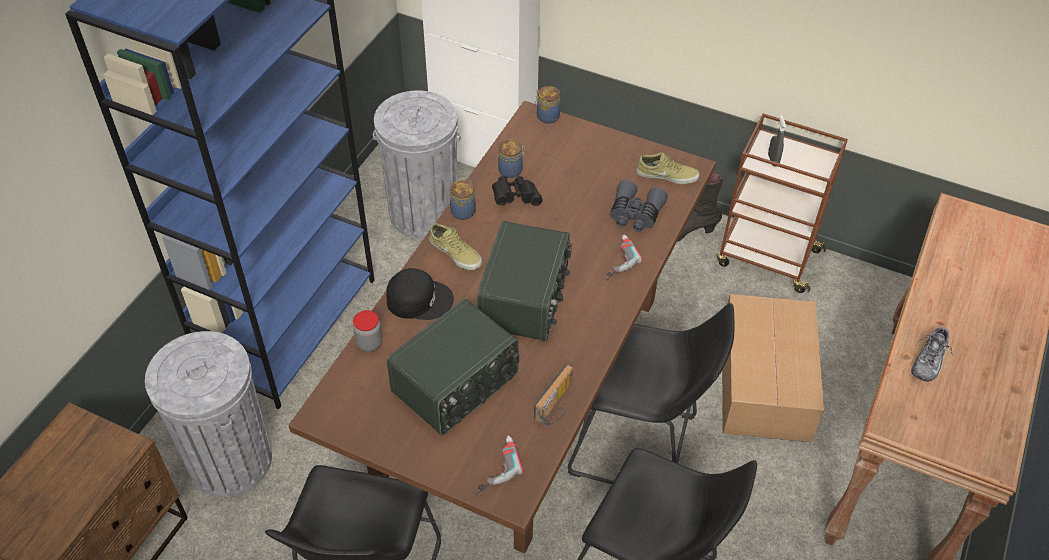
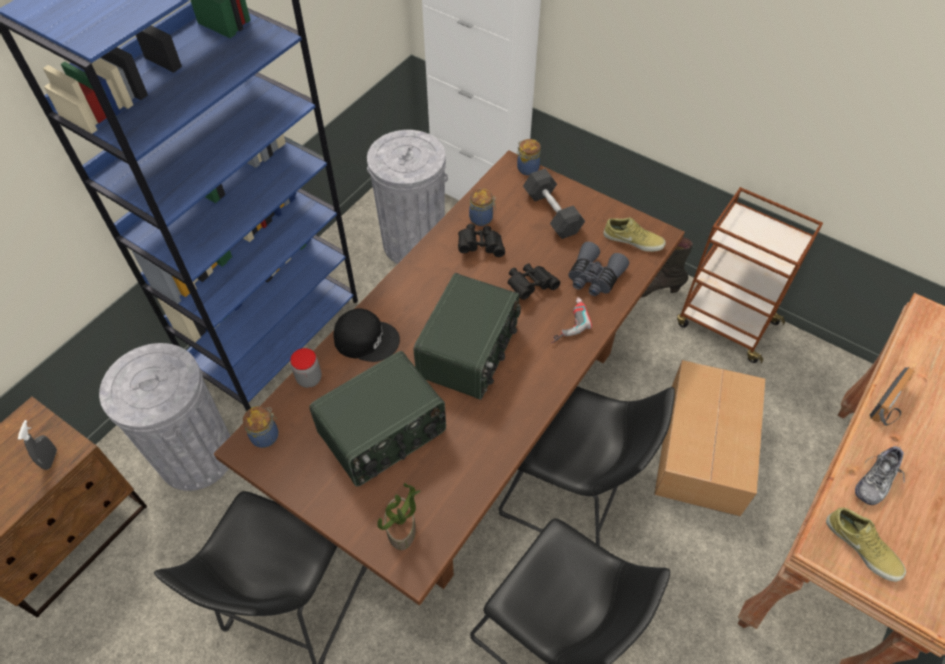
camera: 10 degrees right, 5 degrees up
beige shoe [429,223,482,270] -> beige shoe moved to [826,508,906,582]
jar [450,180,476,220] -> jar moved to [243,406,279,448]
power drill [474,435,523,495] -> potted plant [377,483,420,550]
radio [534,364,573,426] -> radio moved to [870,367,915,426]
grey spray bottle [768,114,786,167] -> grey spray bottle moved to [18,420,57,470]
none -> black binoculars [508,263,560,300]
none -> black dumbbell [523,169,585,239]

